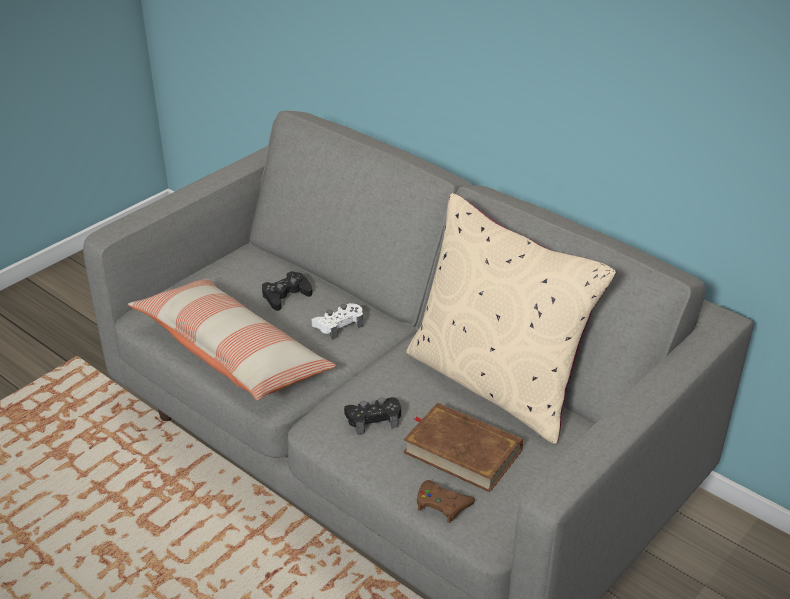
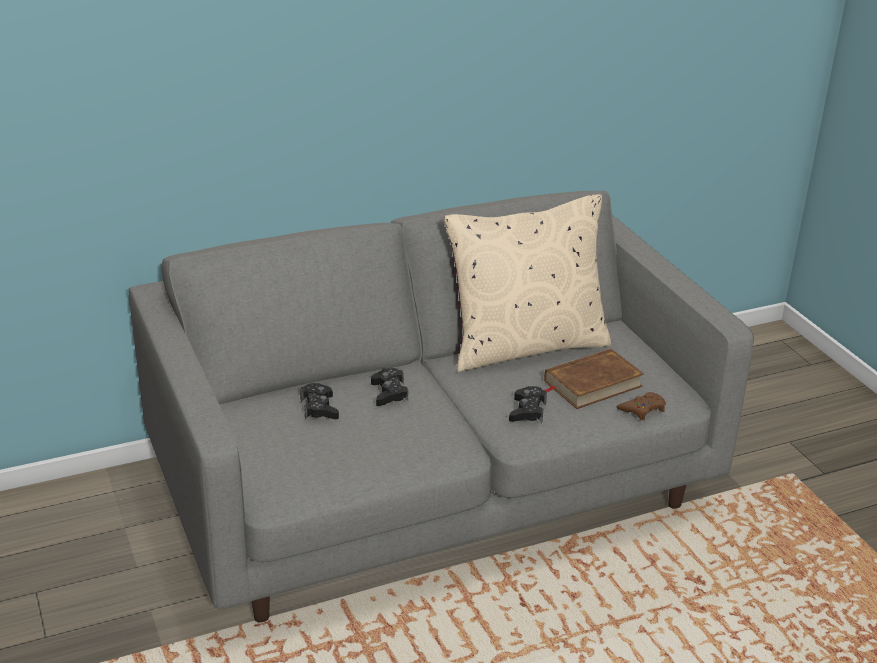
camera: 65 degrees left, 5 degrees down
pillow [128,278,336,400] -> none
white game controller [312,303,363,340] -> black game controller [371,368,408,406]

